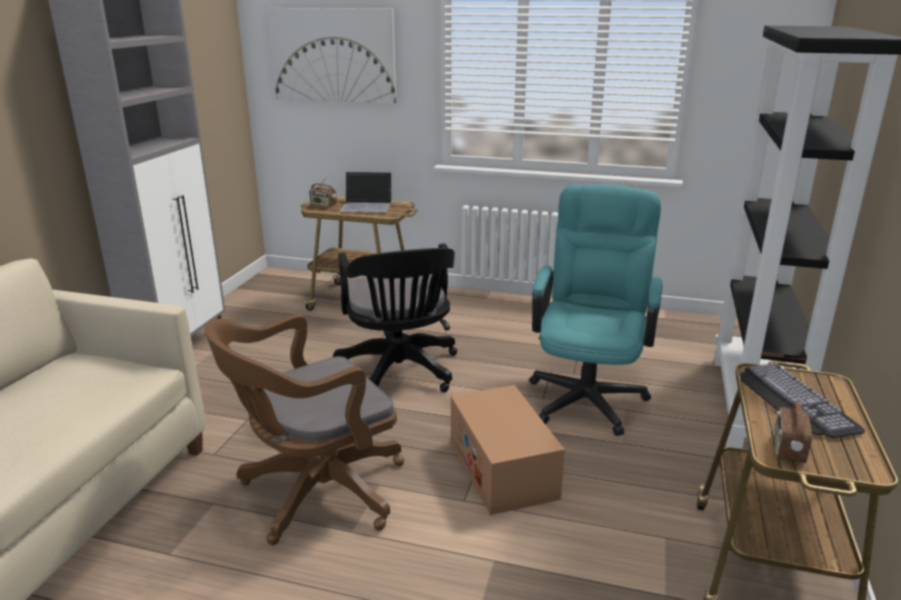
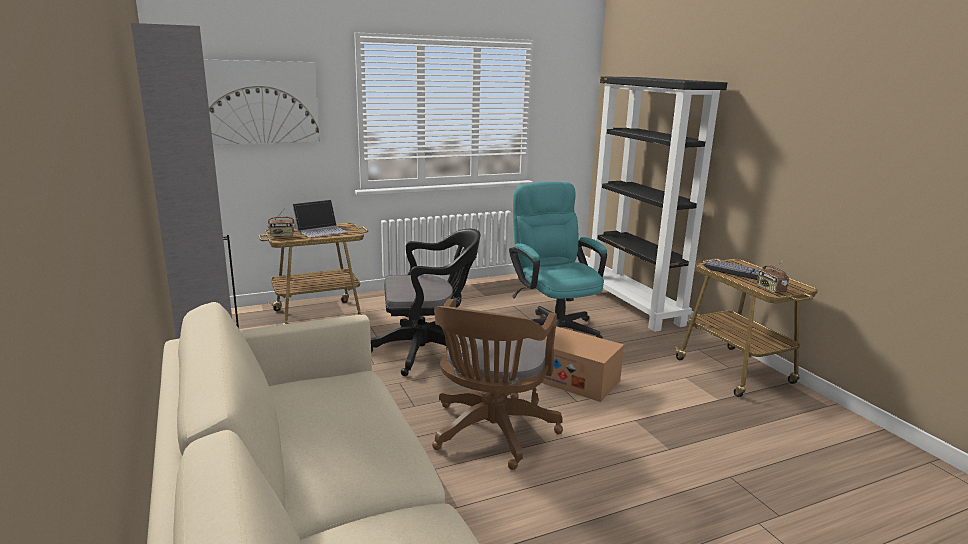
camera: 40 degrees left, 5 degrees down
black office chair [333,243,457,392] -> black office chair turned 45 degrees counterclockwise [371,229,481,376]

